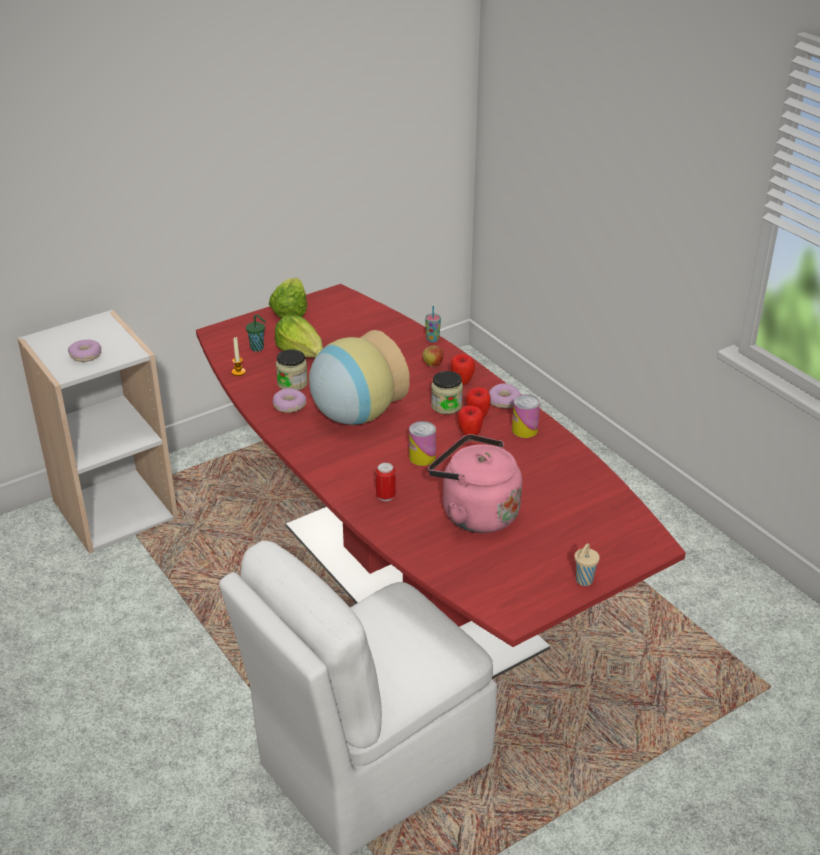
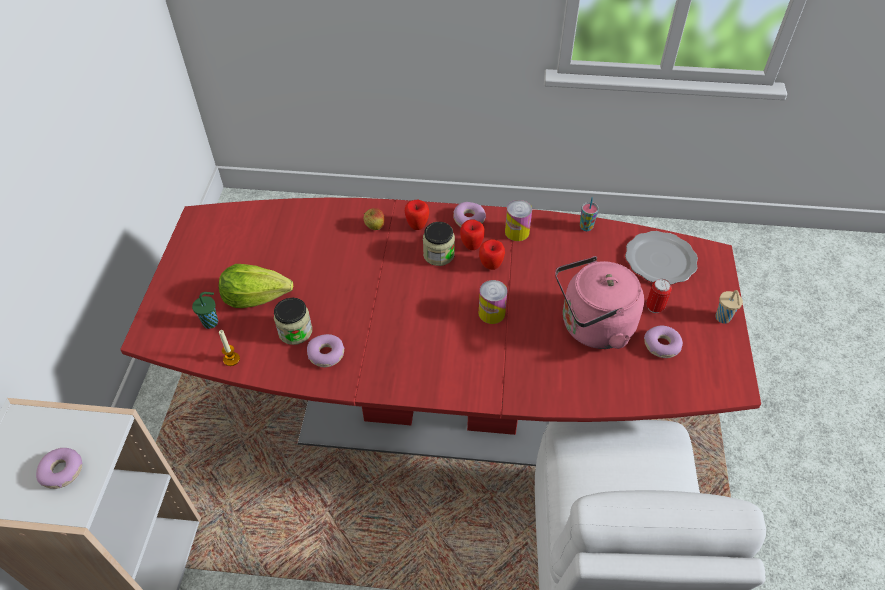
camera: 50 degrees left, 15 degrees up
lettuce [269,278,307,318] -> none
vase [309,330,410,425] -> none
can [376,462,396,501] -> can moved to [646,279,672,313]
cup [425,306,441,342] -> cup moved to [580,197,599,231]
none -> plate [625,231,698,285]
none -> donut [644,326,683,358]

